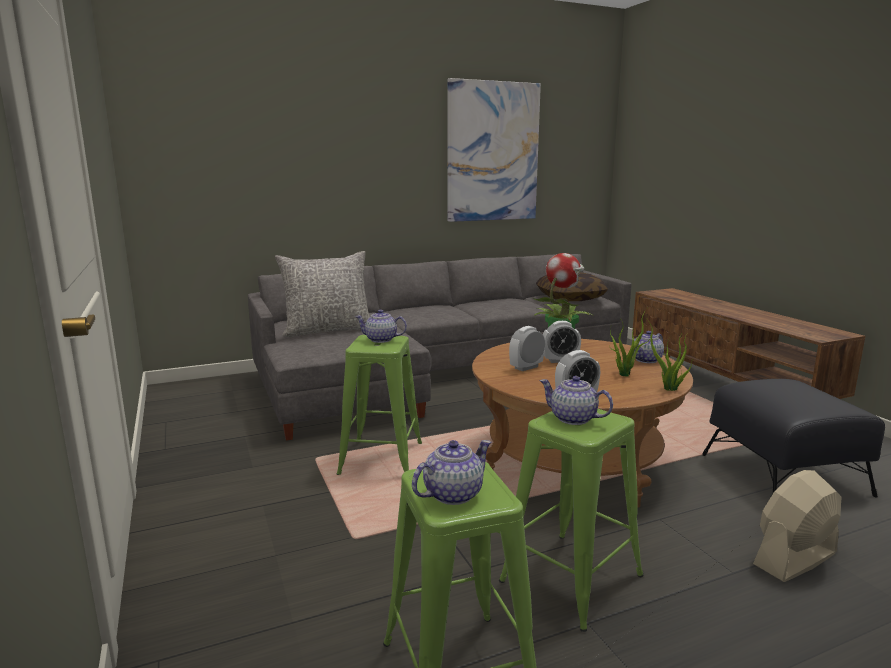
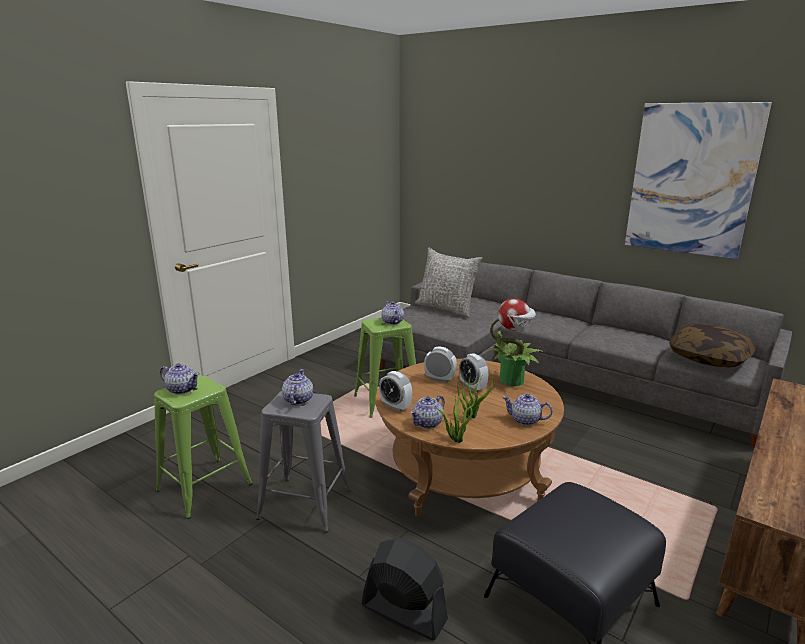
camera: 60 degrees right, 5 degrees up
green stool [499,409,644,632] -> grey stool [256,391,351,533]
beige fan [753,470,842,582] -> black fan [362,538,448,640]
none -> teapot [410,395,445,429]

